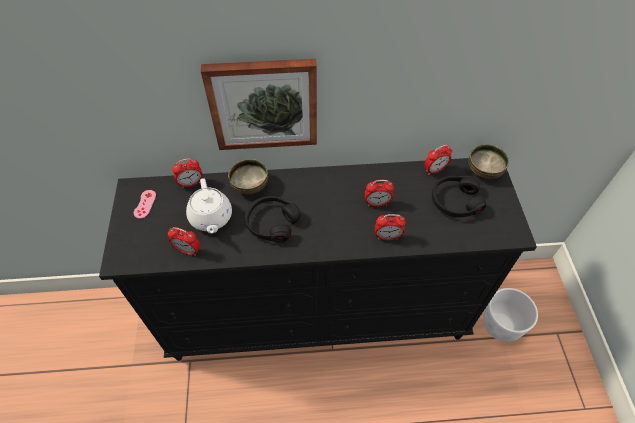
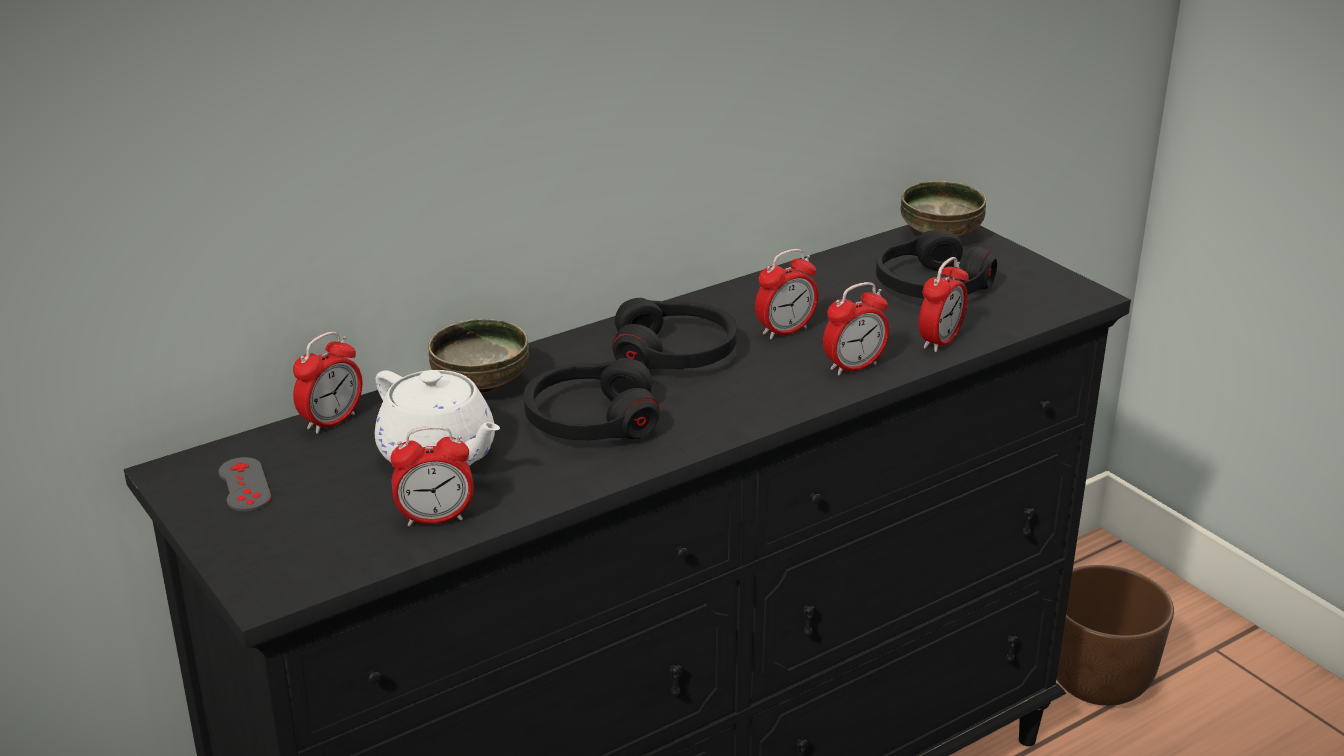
camera: 30 degrees left, 25 degrees down
pink game controller [134,190,156,219] -> grey game controller [219,457,271,512]
picture [201,59,317,150] -> none
alarm clock [424,145,452,175] -> alarm clock moved to [919,257,968,352]
white planter [483,288,538,342] -> brown planter [1057,565,1174,706]
none -> black headphones [612,298,737,369]

